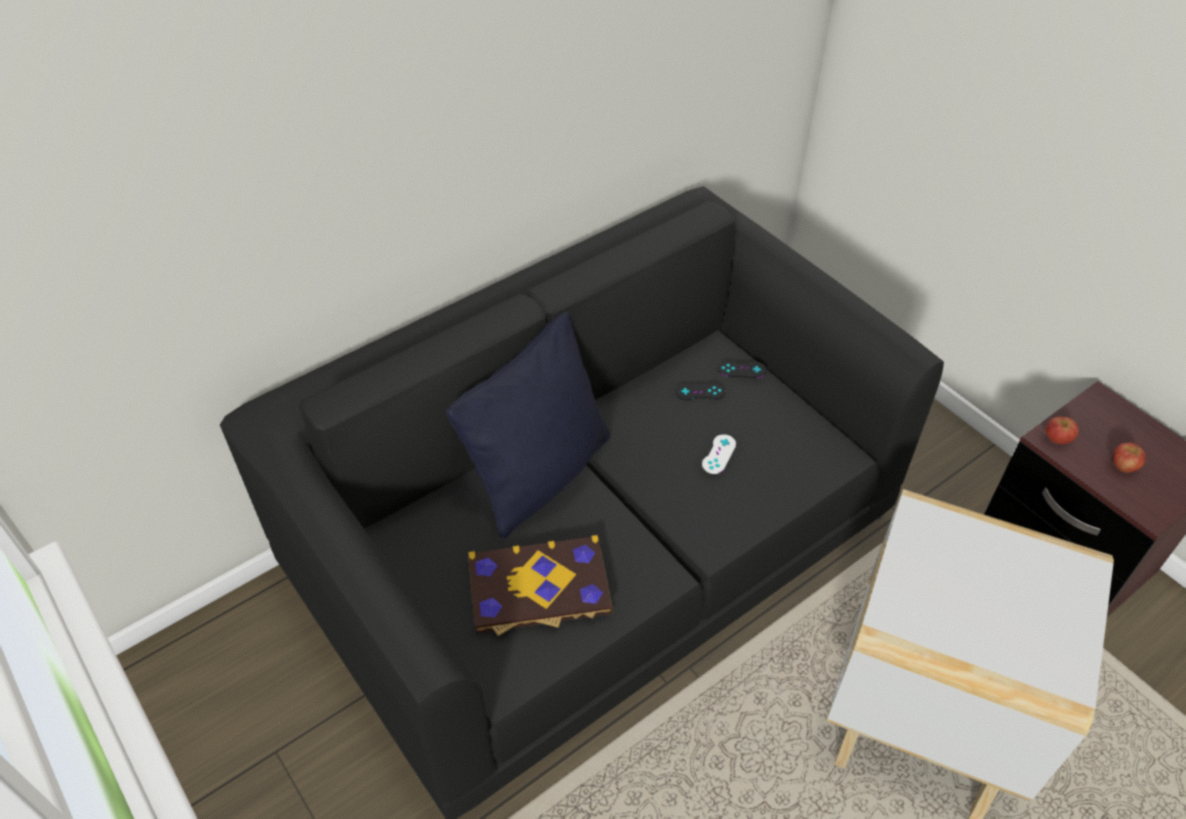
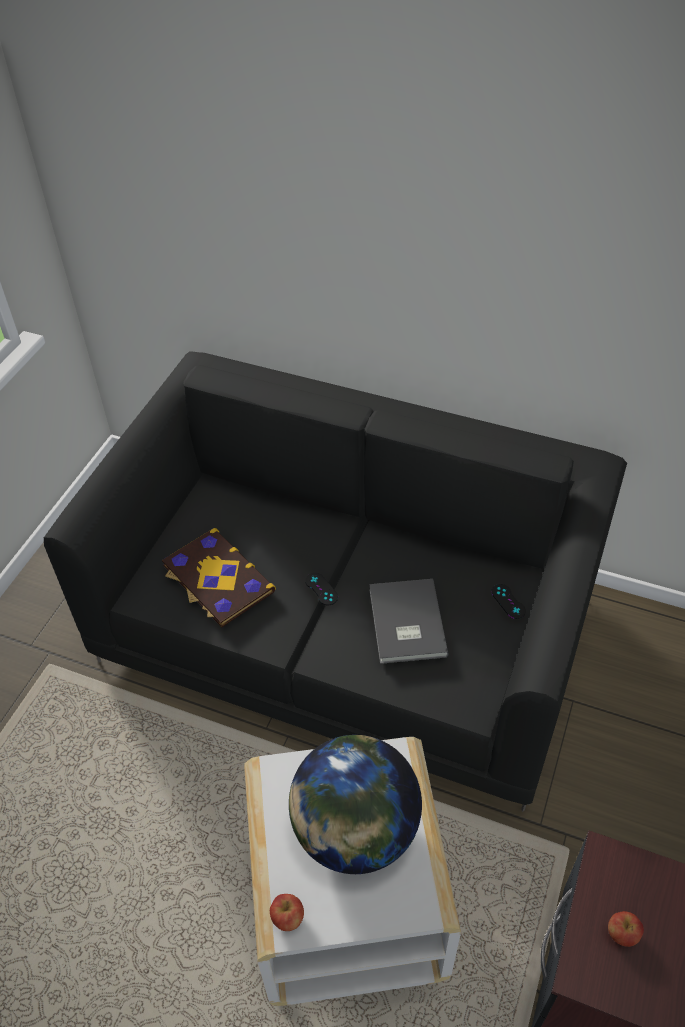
camera: 60 degrees right, 0 degrees up
black pillow [446,312,610,538] -> none
black game controller [675,383,725,401] -> black game controller moved to [305,573,338,605]
white game controller [702,434,736,474] -> grey book [369,579,449,664]
apple [1046,416,1079,444] -> apple moved to [270,894,304,931]
none -> globe [289,735,422,874]

